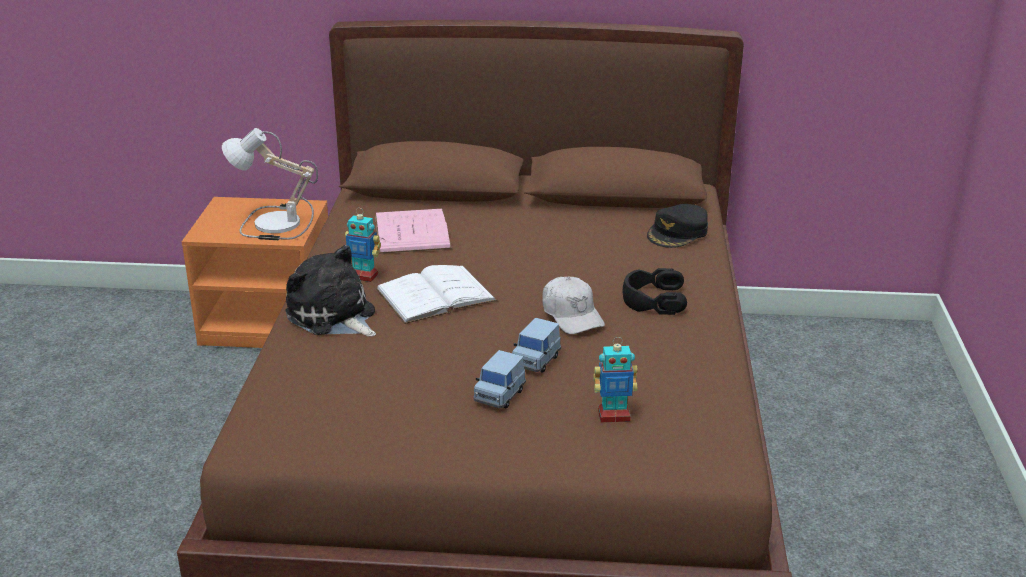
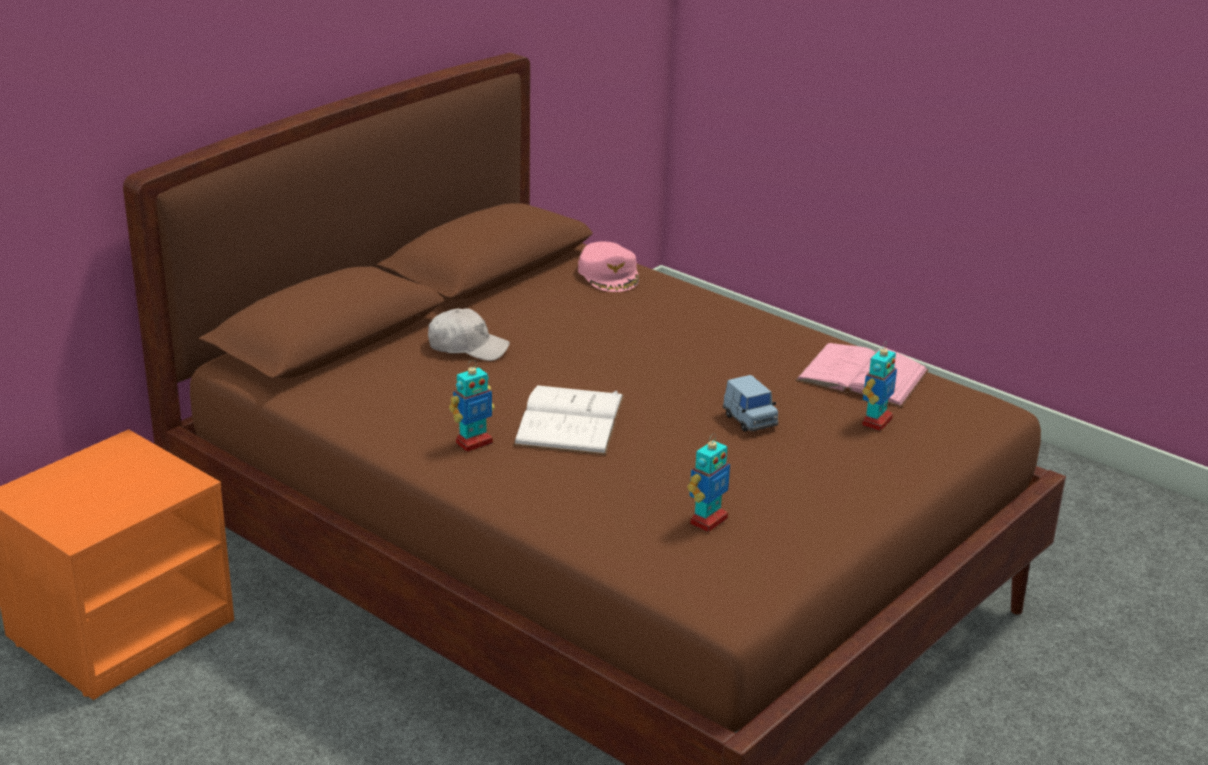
camera: 55 degrees left, 0 degrees up
table lamp [222,128,318,240] -> none
plush toy [285,245,376,336] -> none
pink book [375,209,451,254] -> pink book moved to [795,343,929,407]
blue toy car [473,350,526,408] -> none
white cap [542,277,605,334] -> white cap moved to [428,308,510,361]
black headphones [623,268,687,315] -> none
black cap [647,204,708,248] -> pink cap [578,242,639,292]
none -> toy robot [687,433,730,532]

